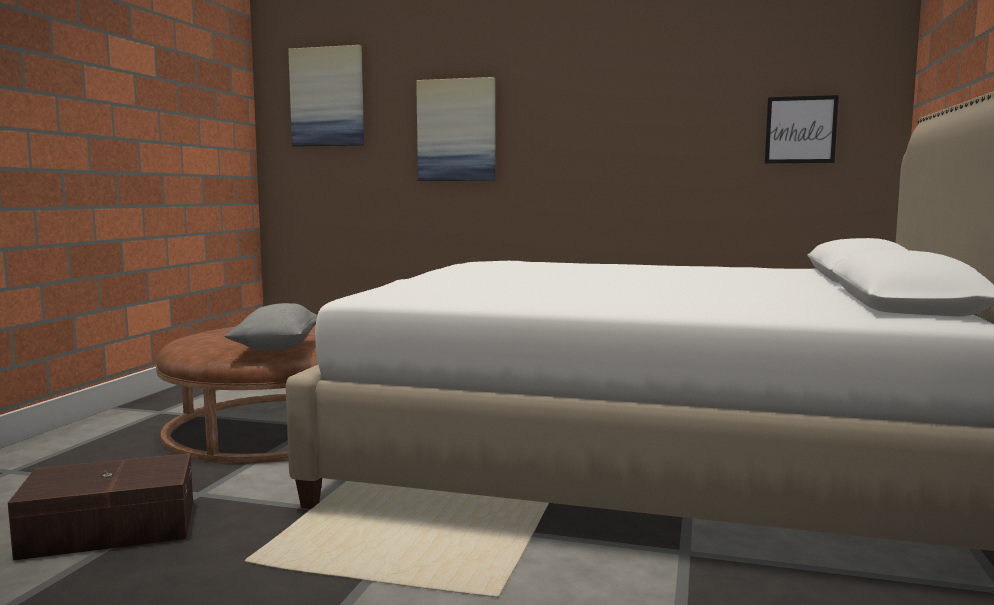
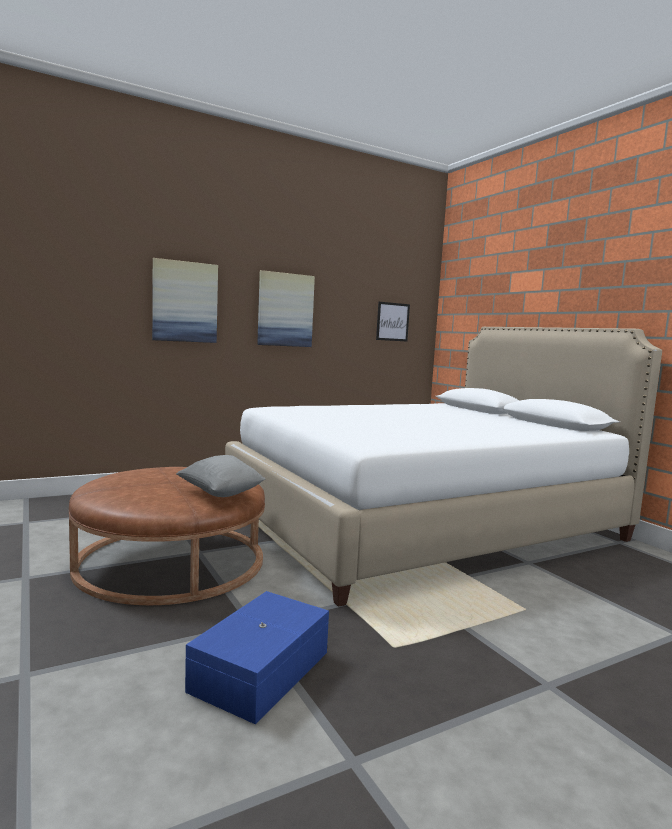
camera: 45 degrees left, 0 degrees up
brown storage box [8,453,193,561] -> blue storage box [185,591,329,725]
picture [288,45,364,147] -> picture moved to [257,270,315,347]

